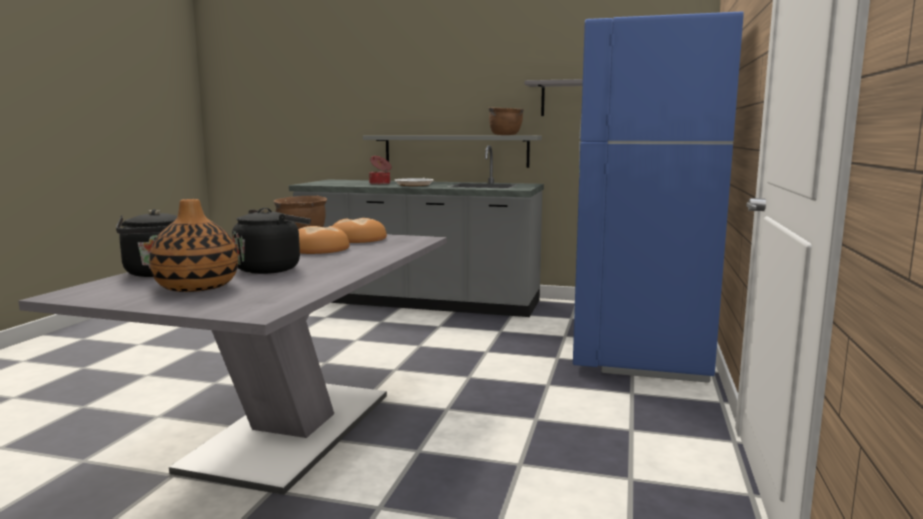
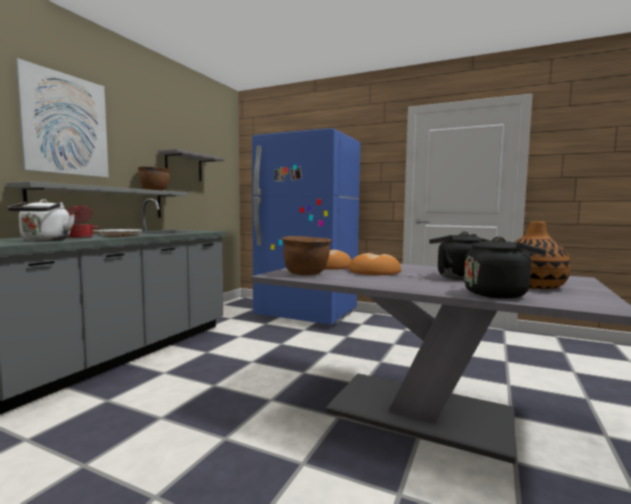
camera: 80 degrees left, 5 degrees down
none -> white kettle [8,199,75,241]
none -> picture [16,58,109,178]

